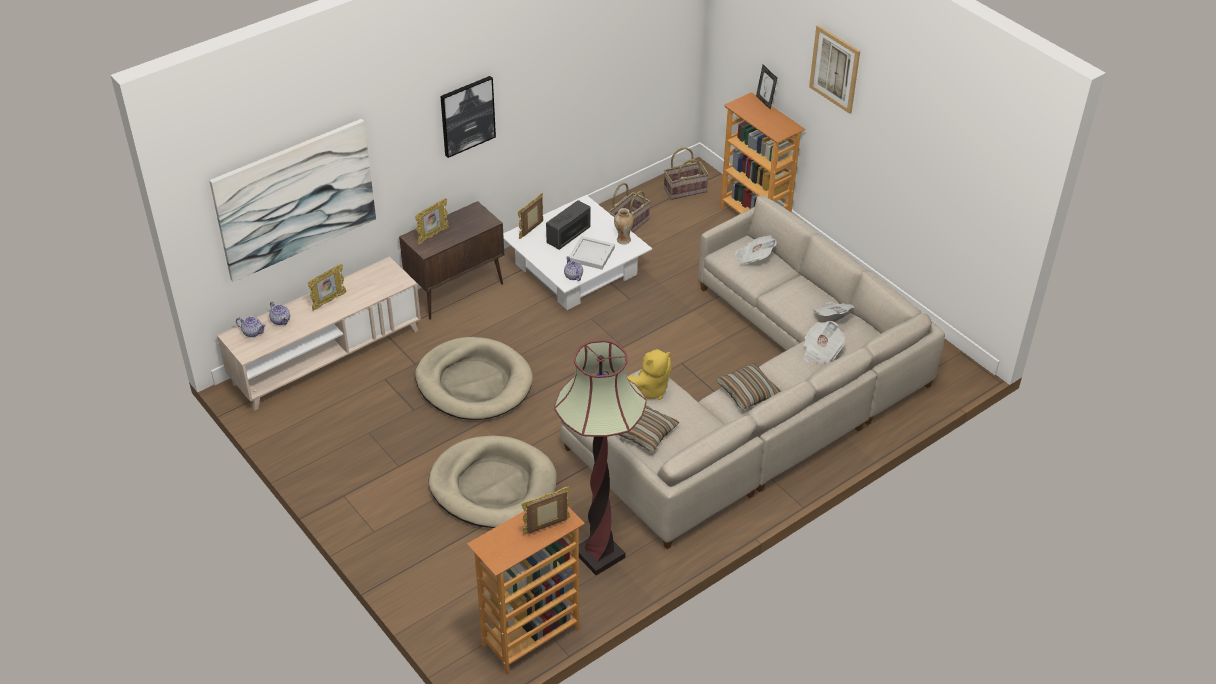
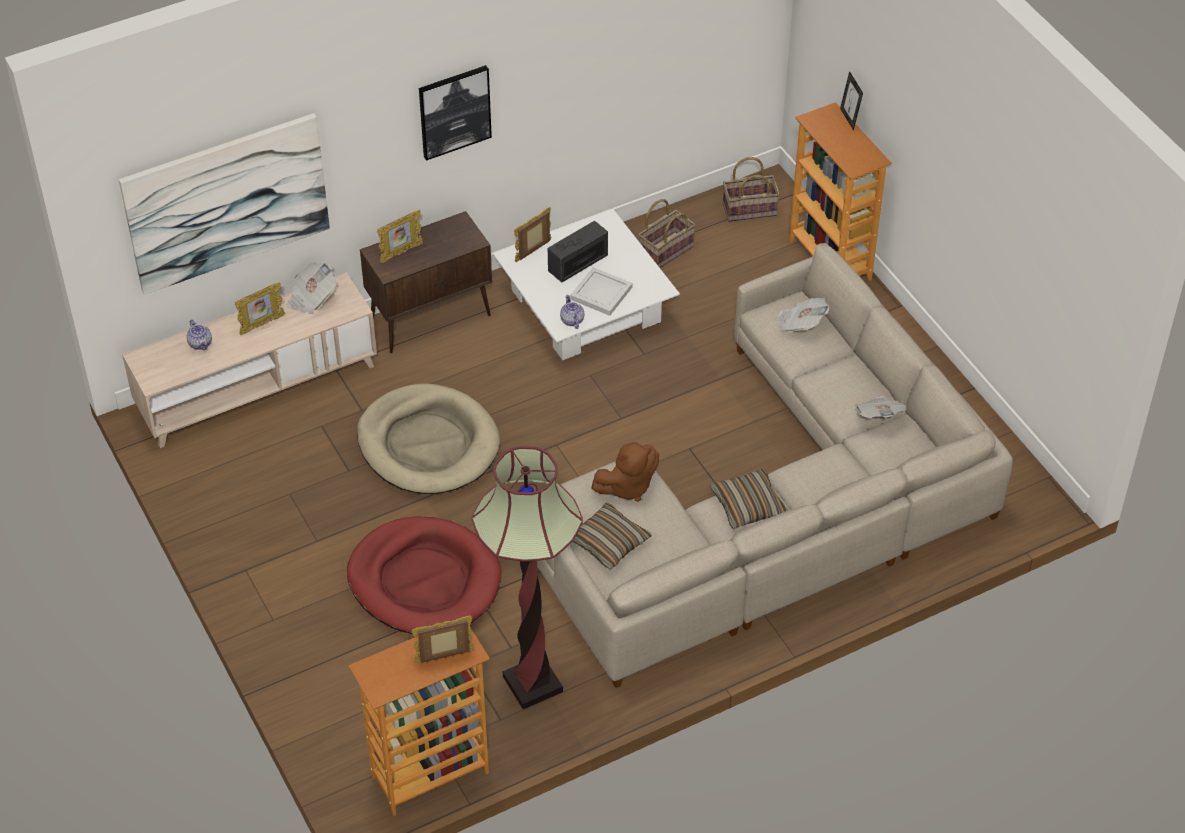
camera: 10 degrees right, 5 degrees up
teapot [236,316,266,337] -> none
beige dog bed [429,435,557,528] -> red dog bed [347,516,501,634]
vase [614,208,634,245] -> none
yellow plush toy [627,349,672,400] -> brown plush toy [591,442,659,502]
newspaper [803,321,845,365] -> newspaper moved to [287,263,336,314]
picture [809,25,860,114] -> none

